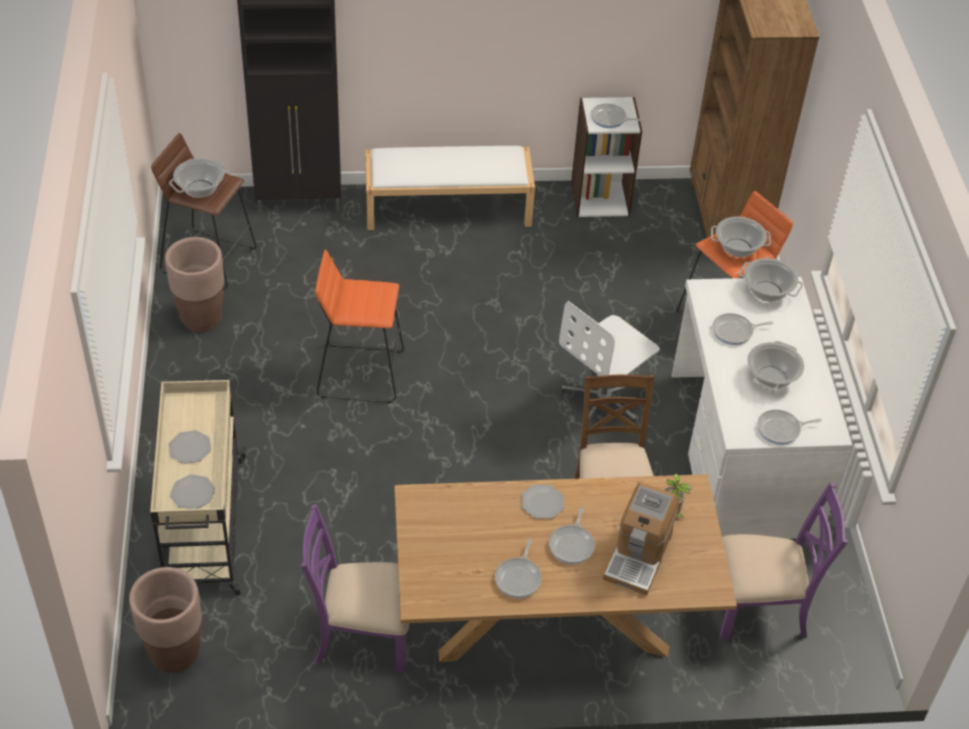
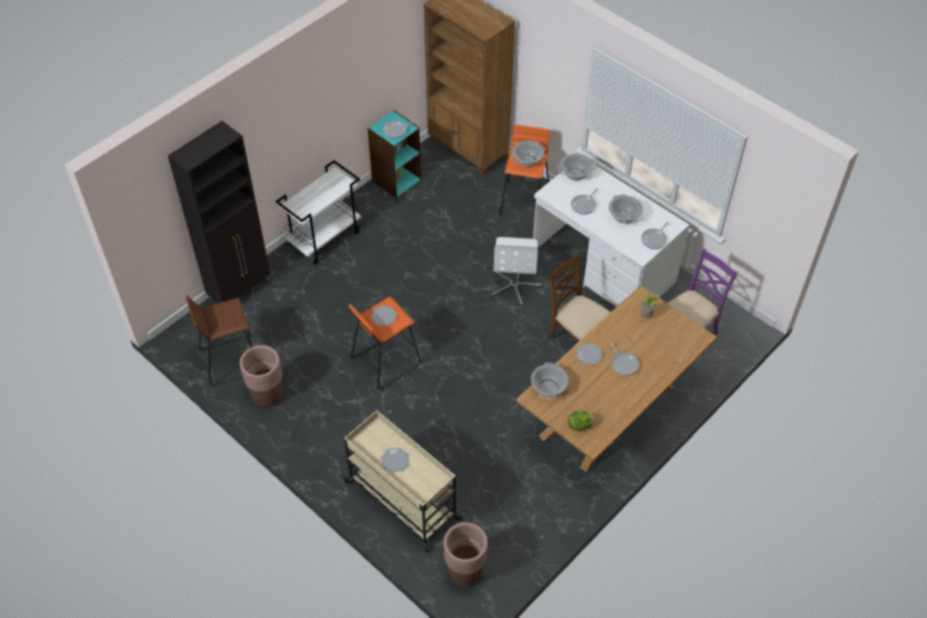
camera: 40 degrees left, 5 degrees up
cooking pot [169,158,228,198] -> cooking pot moved to [531,362,569,400]
plate [170,474,215,509] -> plate moved to [371,305,397,326]
purple chair [301,504,409,672] -> none
white bench [365,146,535,230] -> white cart [276,160,361,265]
frying pan [495,539,541,598] -> none
white bookcase [571,97,642,217] -> turquoise bookcase [367,110,421,198]
coffee machine [603,483,679,595] -> none
none -> lettuce [568,411,594,431]

